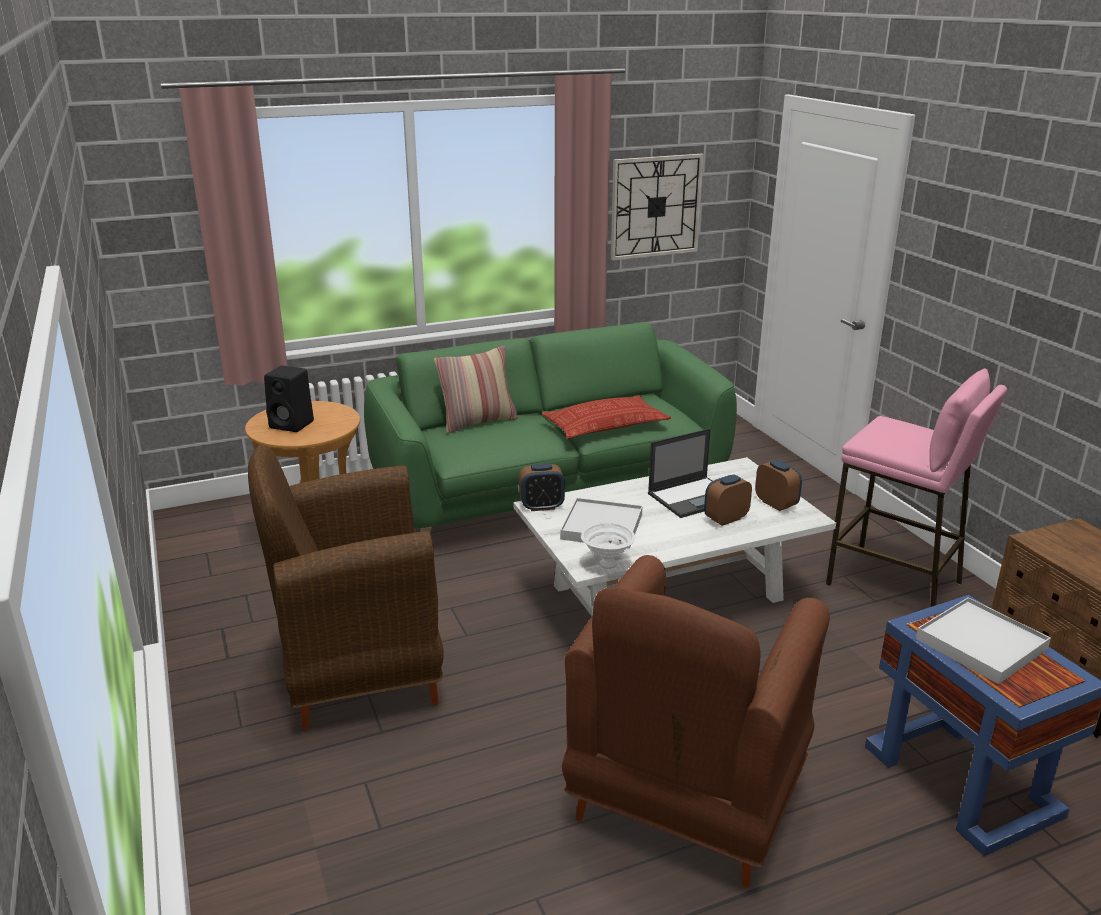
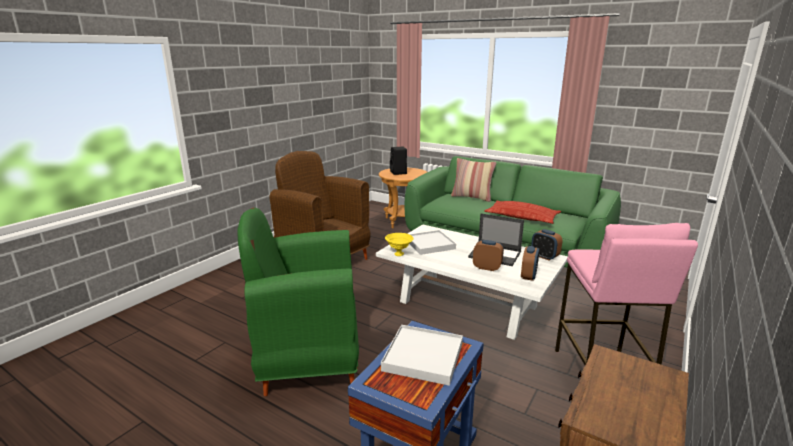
camera: 55 degrees right, 5 degrees down
alarm clock [519,463,565,511] -> alarm clock moved to [531,229,562,260]
brown armchair [562,555,830,888] -> green armchair [237,207,359,396]
white bowl [581,523,635,569] -> yellow bowl [385,233,414,256]
wall clock [611,154,704,261] -> none

